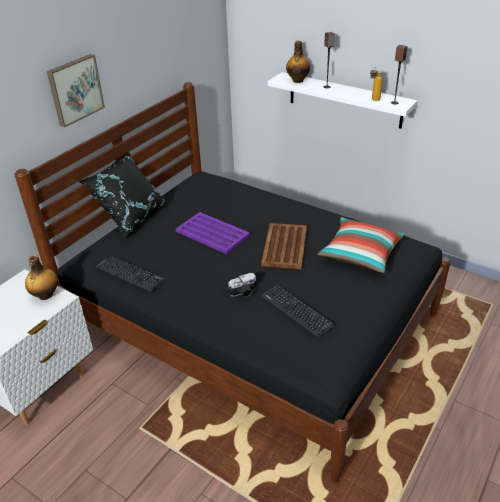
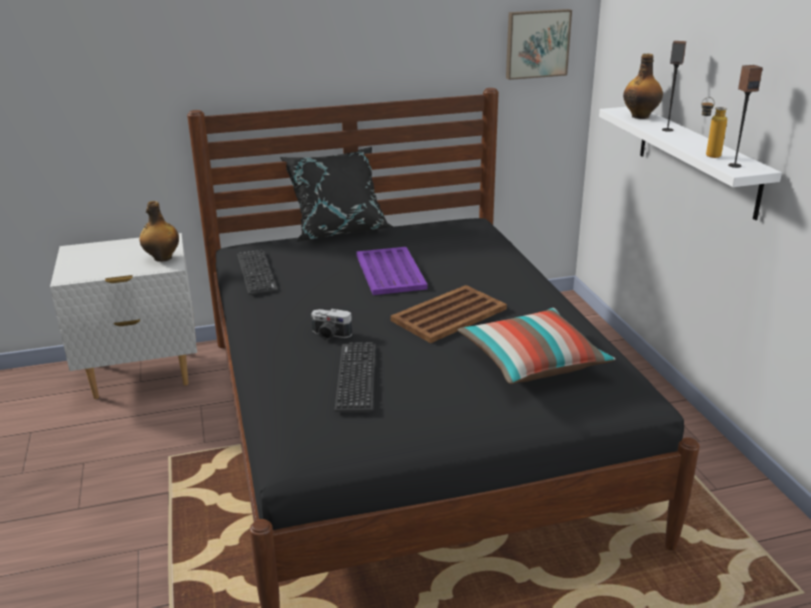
camera: 40 degrees right, 10 degrees down
picture [47,54,105,127] -> picture moved to [506,9,572,80]

